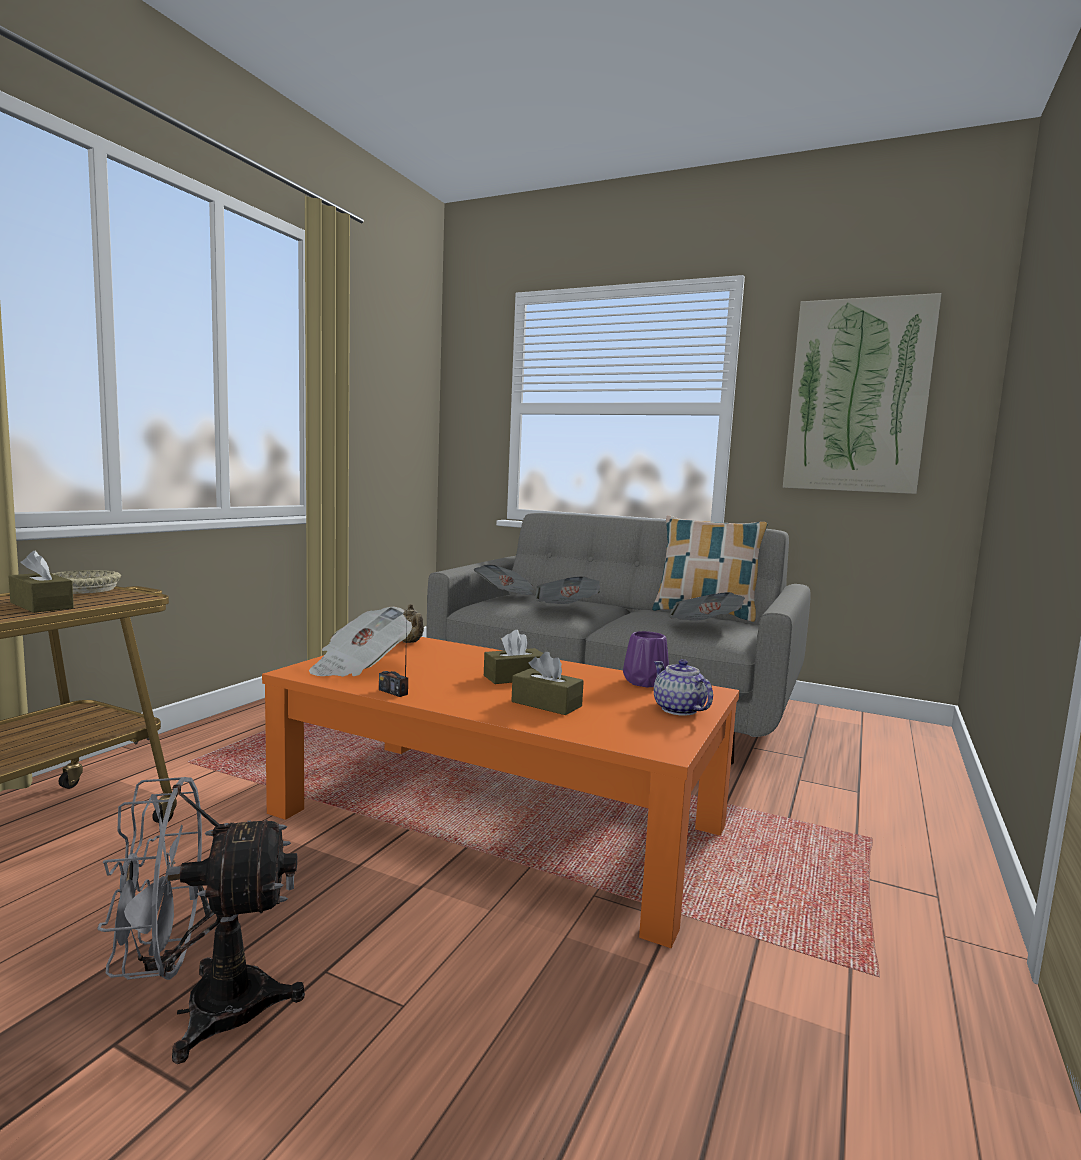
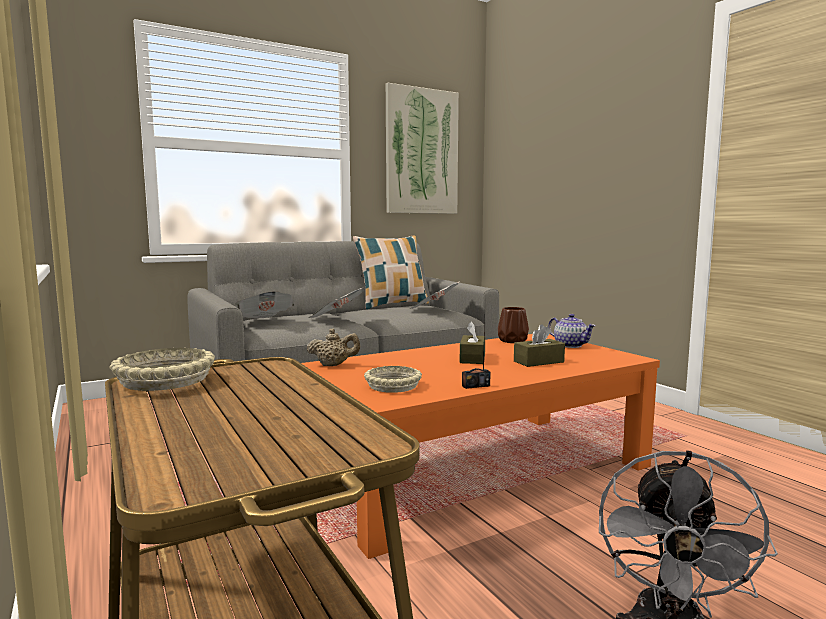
camera: 55 degrees left, 0 degrees up
brown tissue box [9,551,74,613] -> none
newspaper [309,607,412,677] -> beige bowl [364,366,422,393]
purple vase [623,631,669,687] -> brown vase [498,307,529,343]
teapot [654,659,713,716] -> teapot turned 135 degrees counterclockwise [548,314,596,348]

